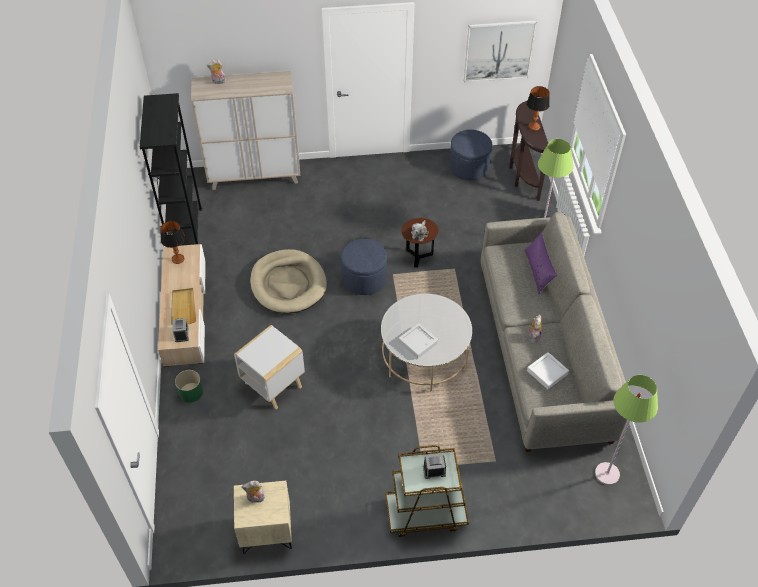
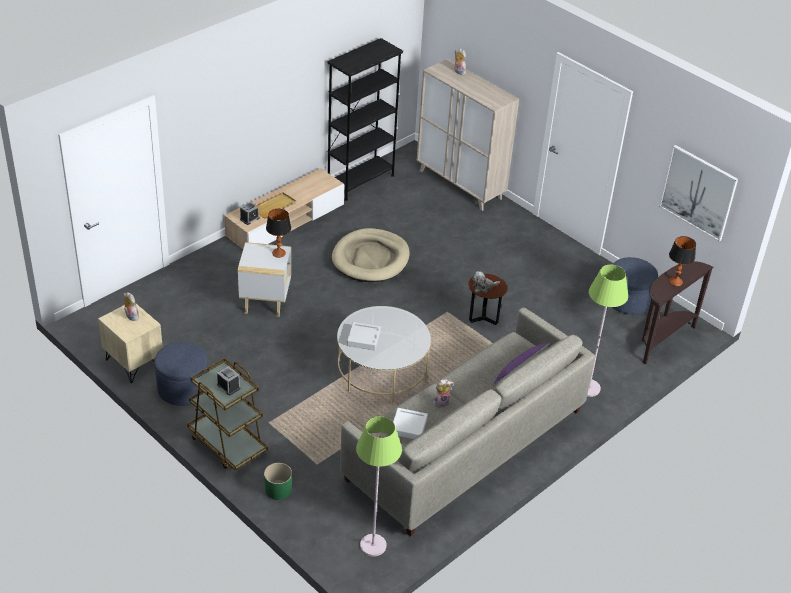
camera: 50 degrees right, 10 degrees down
table lamp [160,221,185,264] -> table lamp moved to [266,209,291,258]
green planter [175,370,203,403] -> green planter moved to [264,463,292,500]
blue ottoman [341,239,387,295] -> blue ottoman moved to [154,342,208,406]

